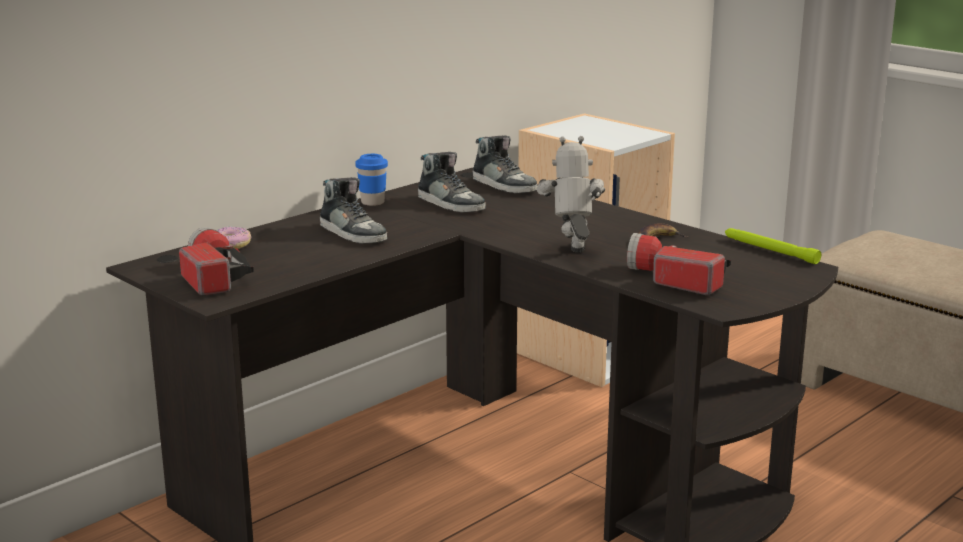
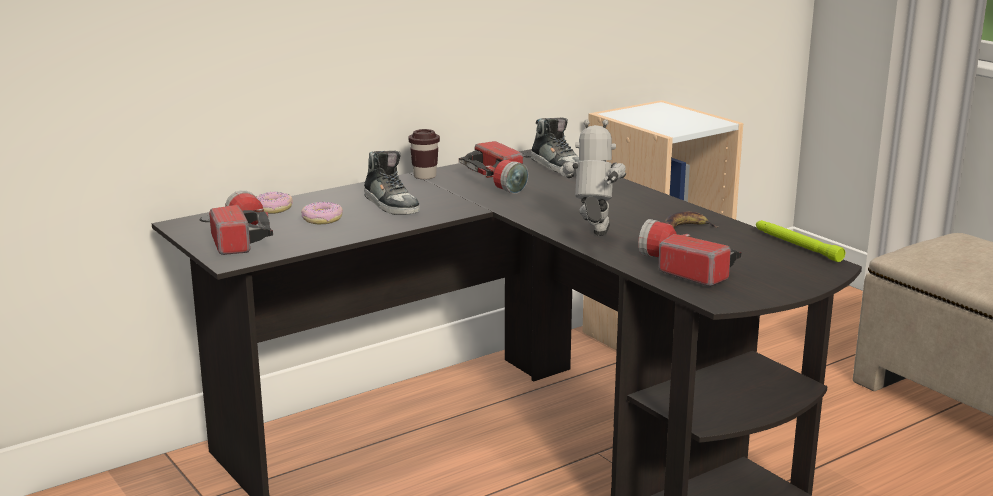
camera: 10 degrees right, 0 degrees up
blue cup [355,154,388,206] -> brown cup [409,129,440,180]
shoe [418,152,486,213] -> flashlight [459,141,528,194]
none -> donut [301,202,343,224]

